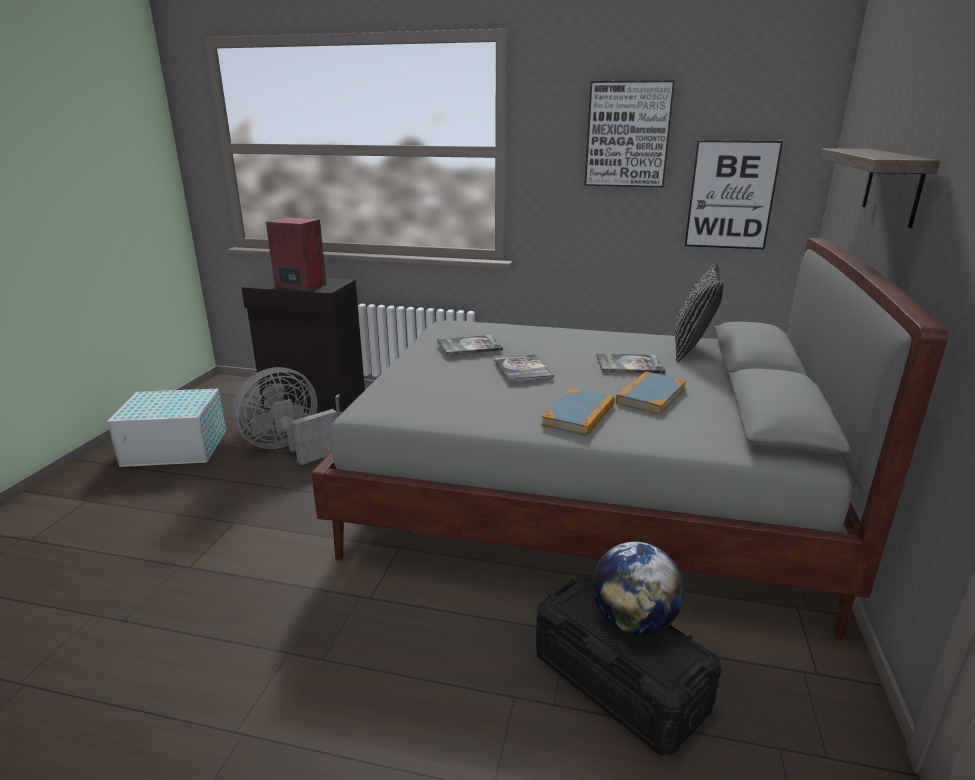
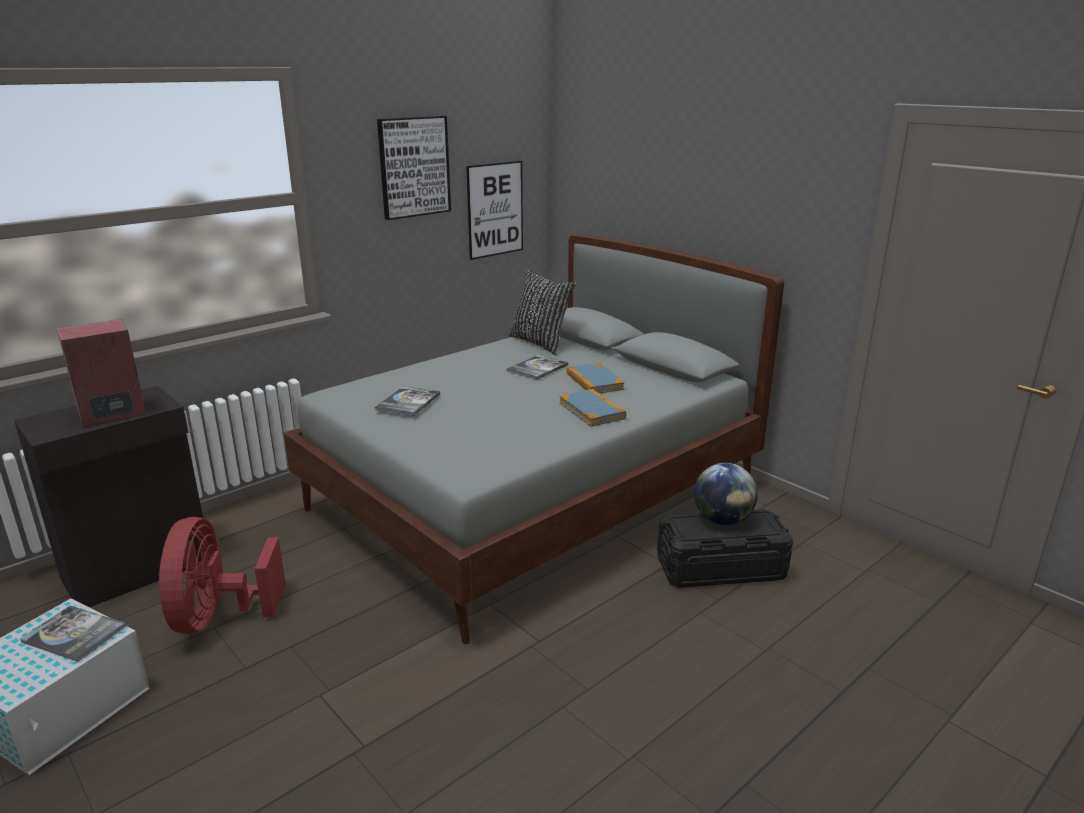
camera: 55 degrees left, 0 degrees up
grey fan [232,367,337,465] -> red fan [158,517,286,634]
book [494,355,554,382] -> book moved to [20,606,126,662]
shelf [820,148,940,228] -> none

